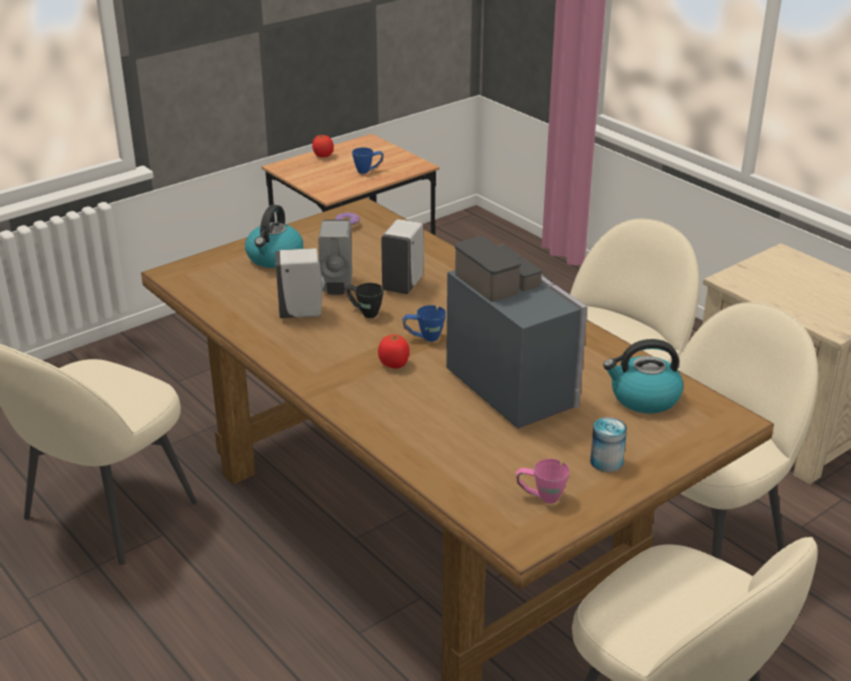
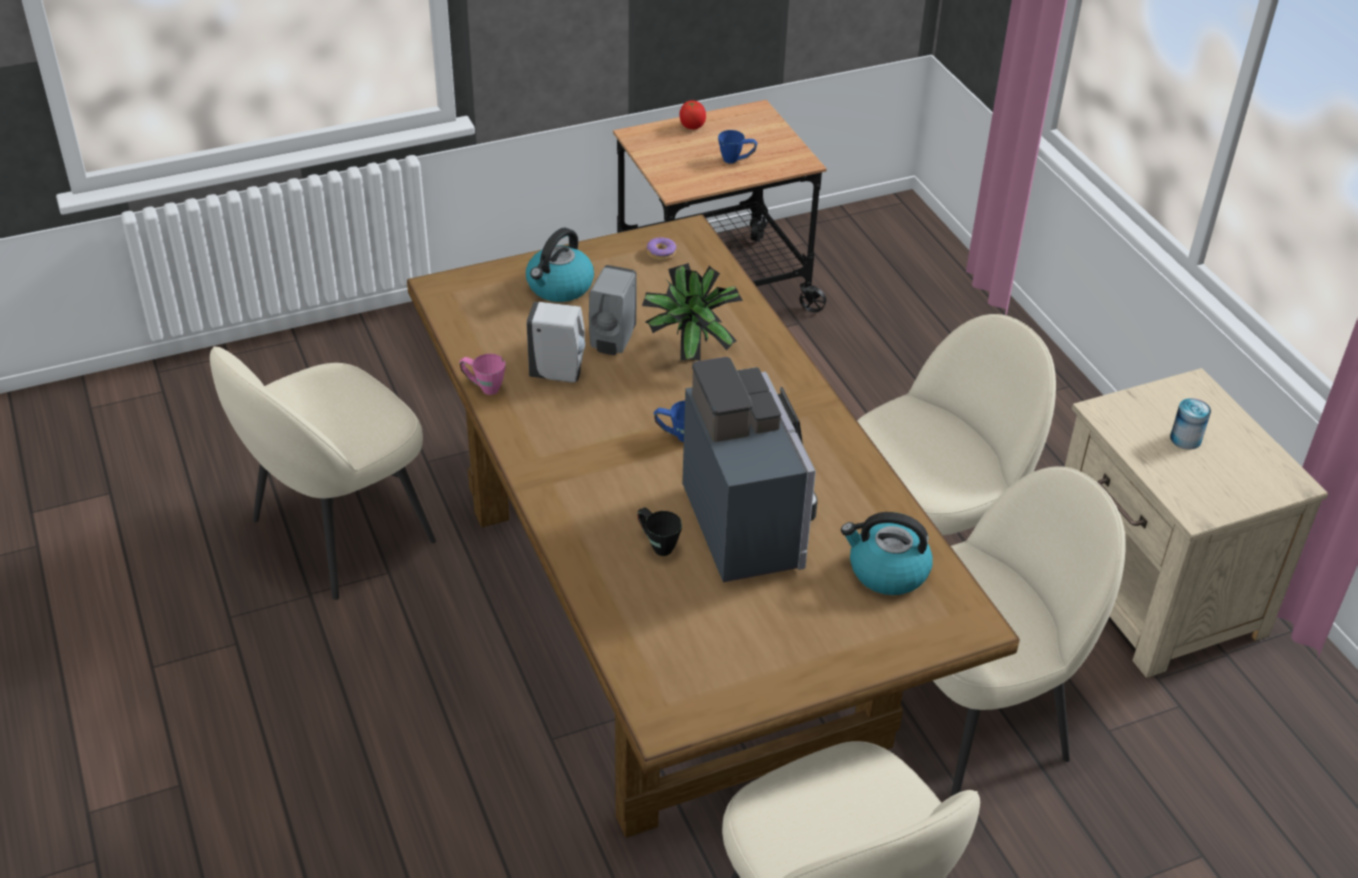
camera: 15 degrees right, 10 degrees up
black mug [345,283,384,318] -> black mug moved to [637,507,682,556]
tomato [378,334,410,369] -> none
white soap dispenser [381,219,424,294] -> potted plant [642,263,743,361]
pink mug [516,459,570,504] -> pink mug moved to [459,354,506,395]
can [590,417,627,472] -> can moved to [1170,398,1211,450]

